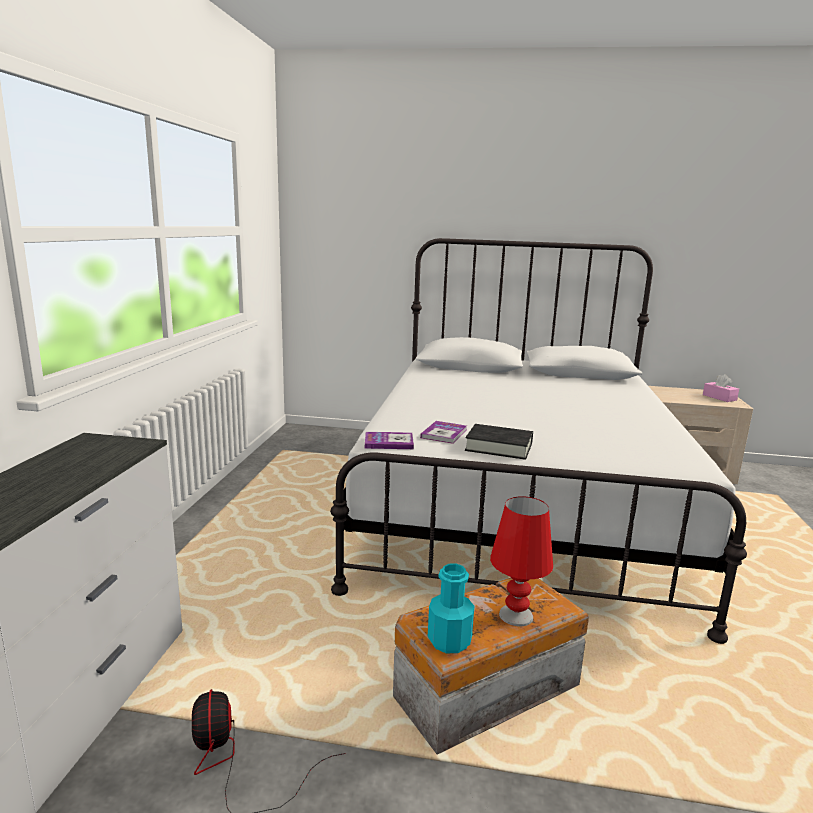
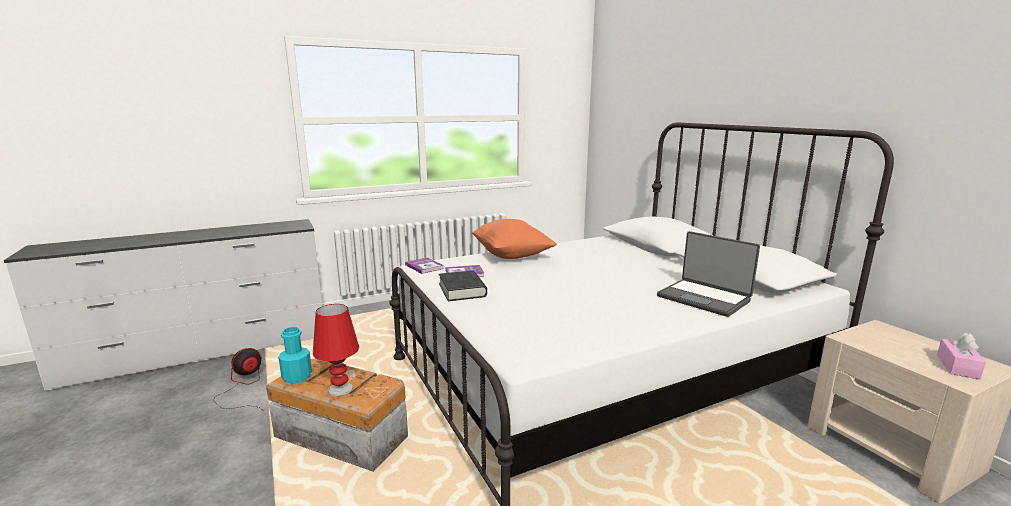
camera: 55 degrees right, 0 degrees up
none -> orange pillow [472,219,557,259]
none -> laptop [657,231,760,317]

